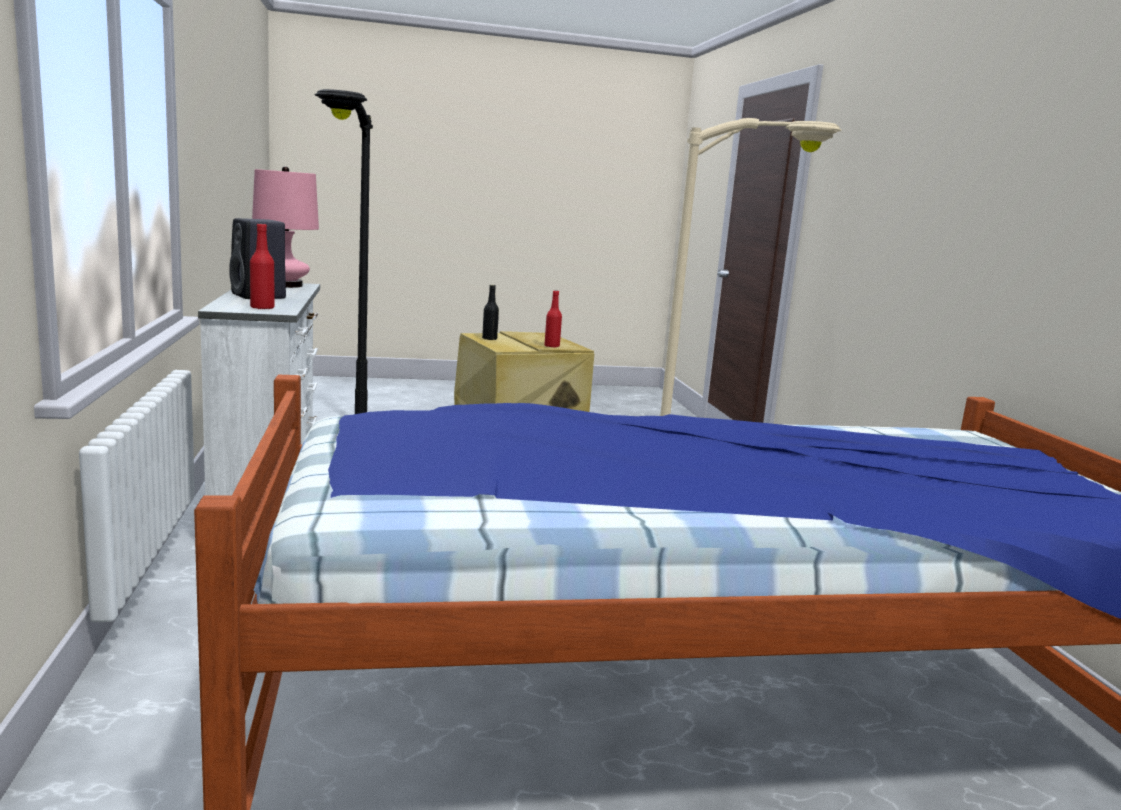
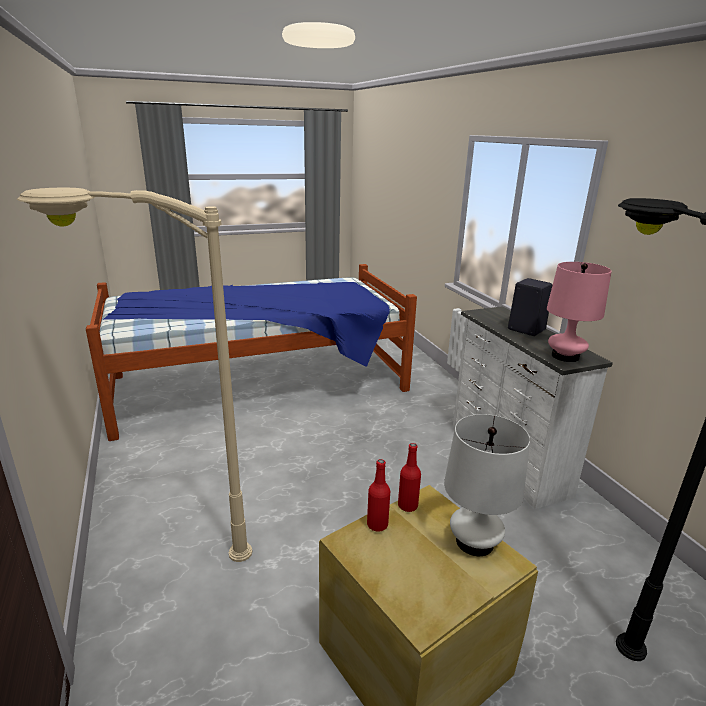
camera: 170 degrees right, 10 degrees up
red bottle [250,224,275,310] -> red bottle moved to [398,443,421,512]
black bottle [482,285,499,340] -> white table lamp [444,414,530,556]

